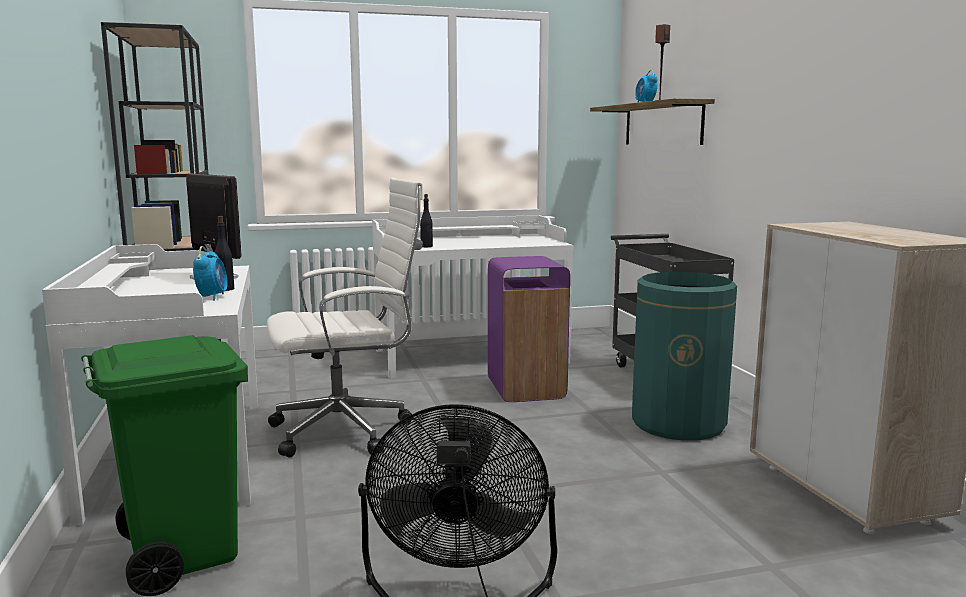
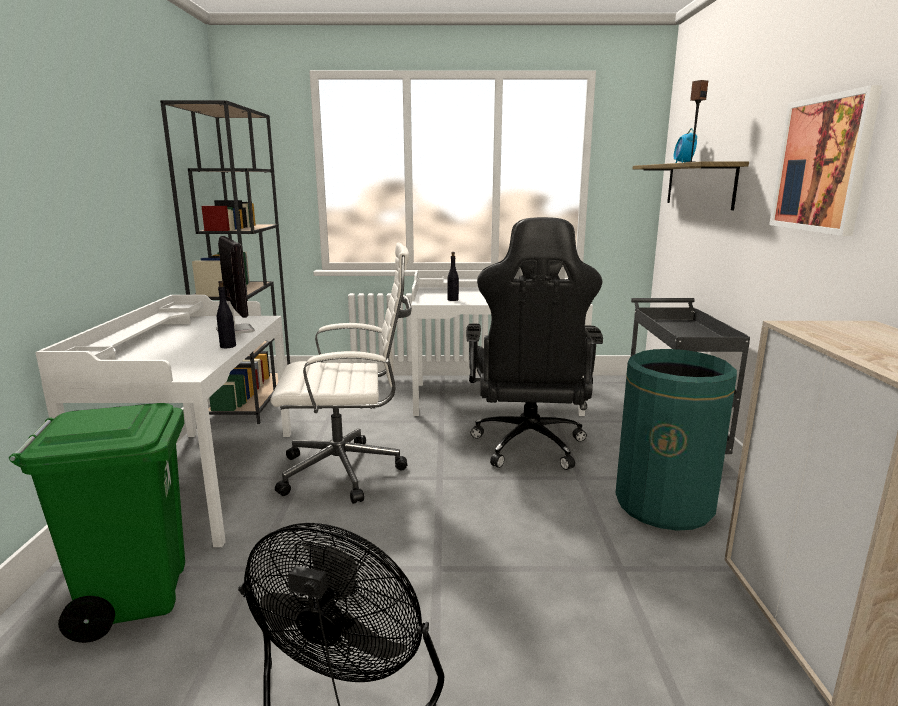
camera: 15 degrees right, 5 degrees up
alarm clock [193,246,228,300] -> none
purple trash can [488,256,570,402] -> black office chair [466,217,603,470]
none -> picture [769,85,882,236]

